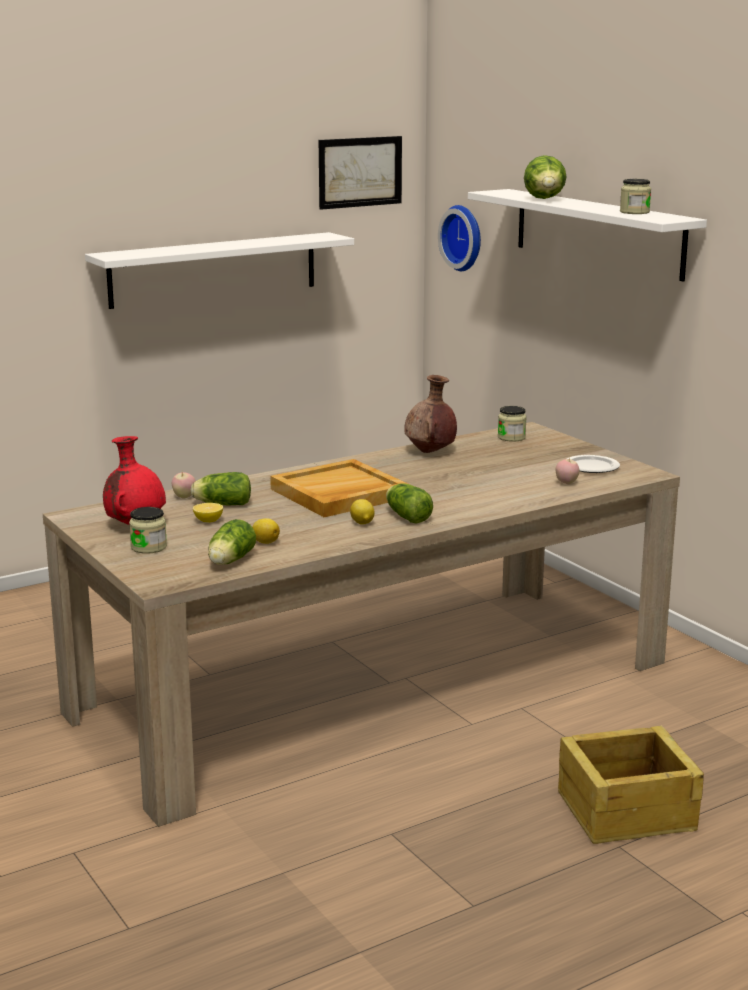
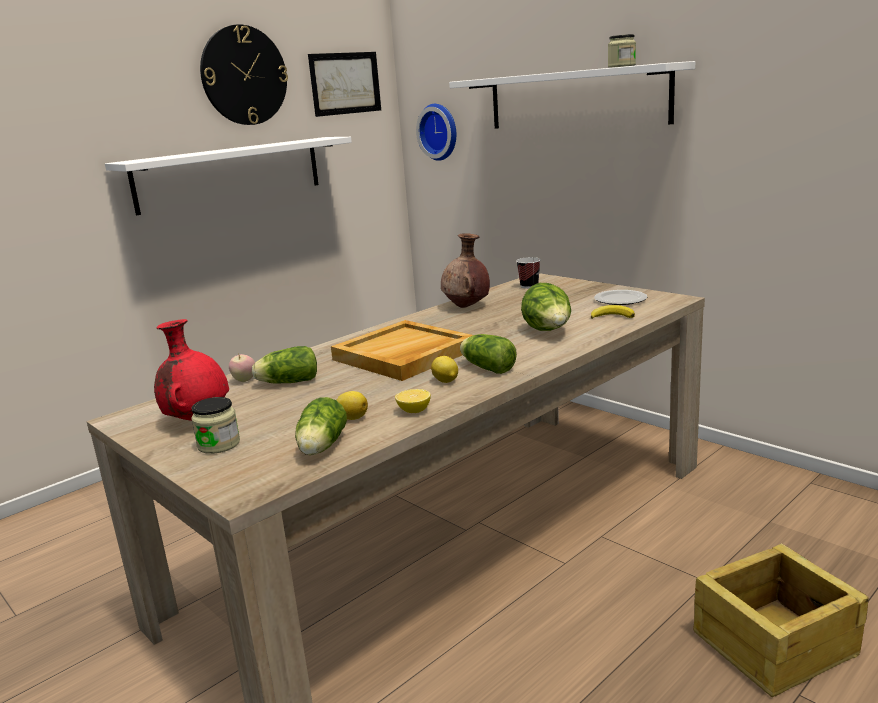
camera: 10 degrees left, 0 degrees up
lemon [193,503,223,523] -> lemon moved to [395,389,431,413]
jar [498,406,527,442] -> cup [516,257,541,289]
lettuce [524,155,567,199] -> lettuce moved to [521,283,571,331]
apple [556,457,580,484] -> banana [591,305,635,319]
none -> wall clock [200,24,288,125]

